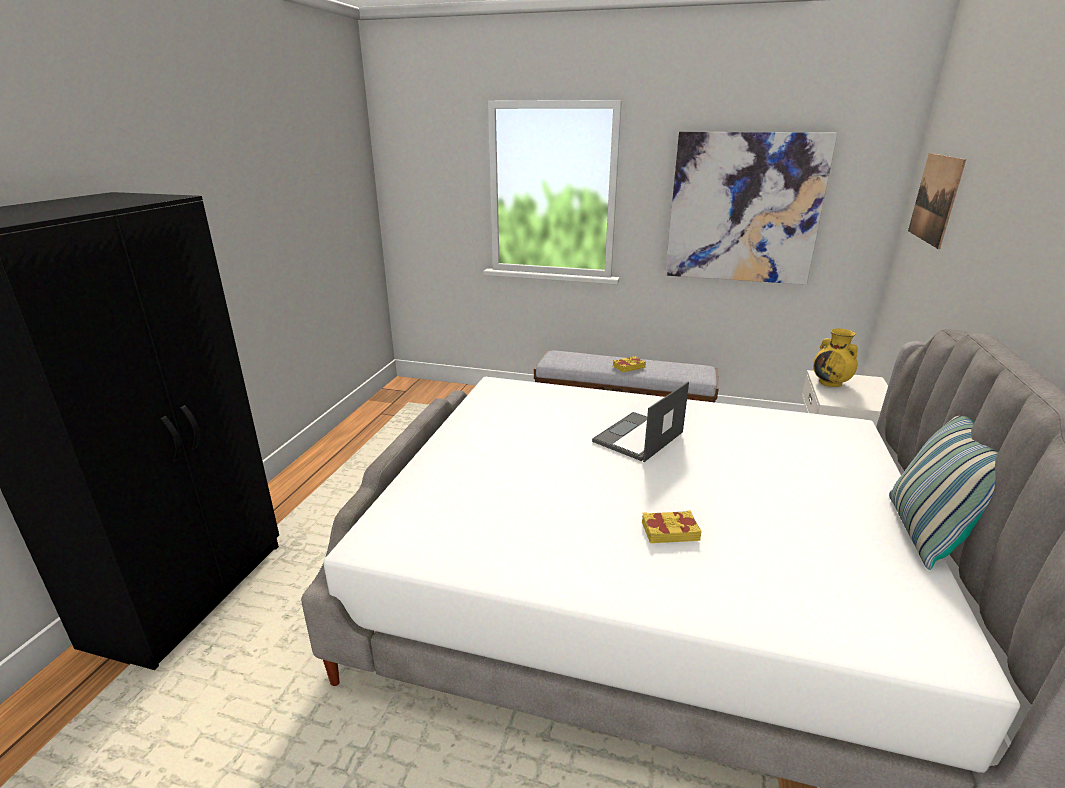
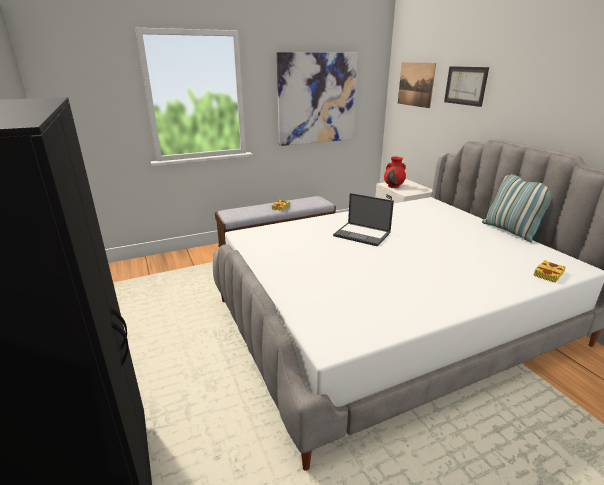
camera: 40 degrees left, 0 degrees up
laptop [592,382,689,462] -> laptop turned 60 degrees counterclockwise [333,193,394,247]
yellow book [642,510,701,543] -> yellow book moved to [534,260,566,283]
yellow vase [813,329,858,387] -> red vase [384,157,406,188]
none -> picture [444,66,489,107]

